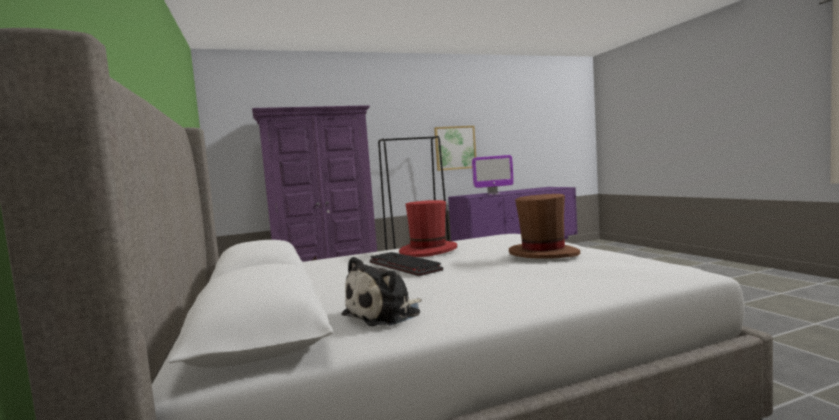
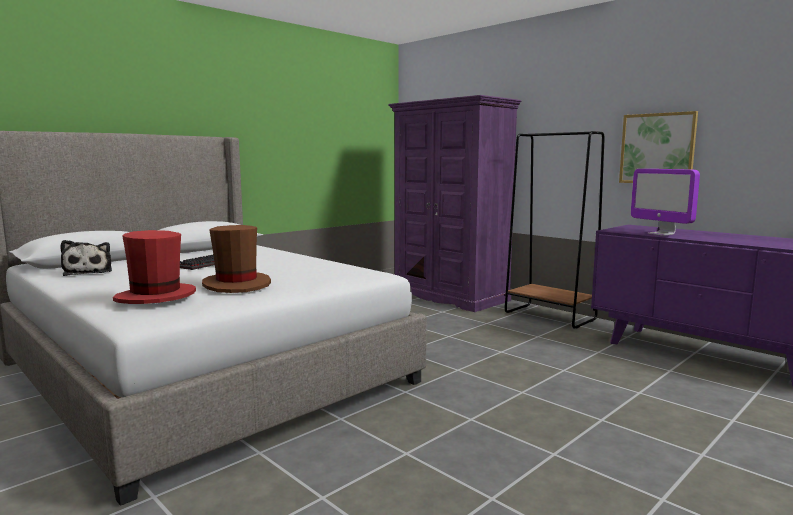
camera: 65 degrees right, 5 degrees up
plush toy [341,257,422,326] -> plush toy turned 135 degrees counterclockwise [60,240,112,276]
red hat [399,200,457,257] -> red hat moved to [113,230,196,304]

